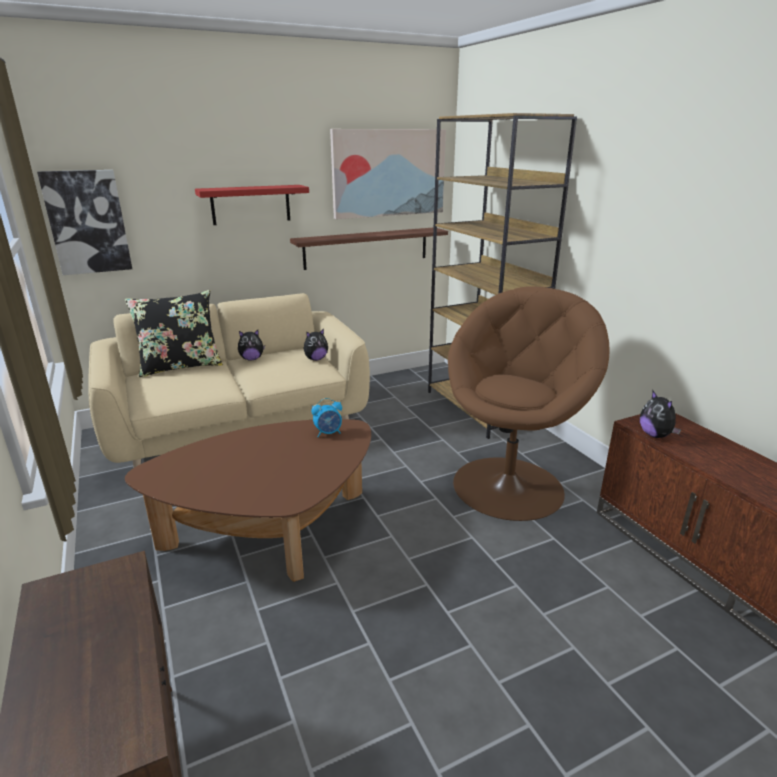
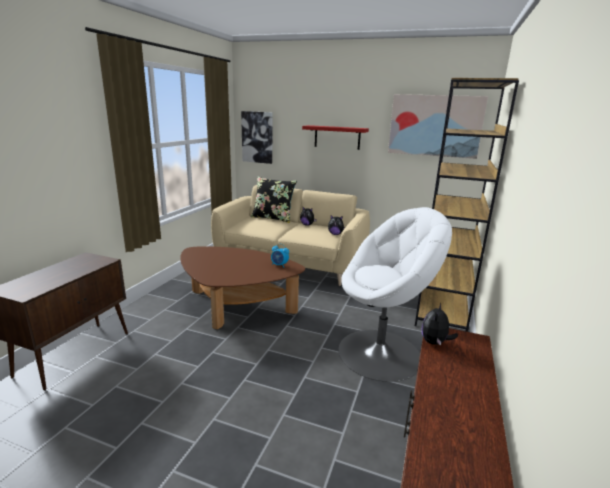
camera: 45 degrees right, 5 degrees down
shelf [290,227,448,270] -> none
brown armchair [448,287,610,521] -> white armchair [338,207,452,382]

